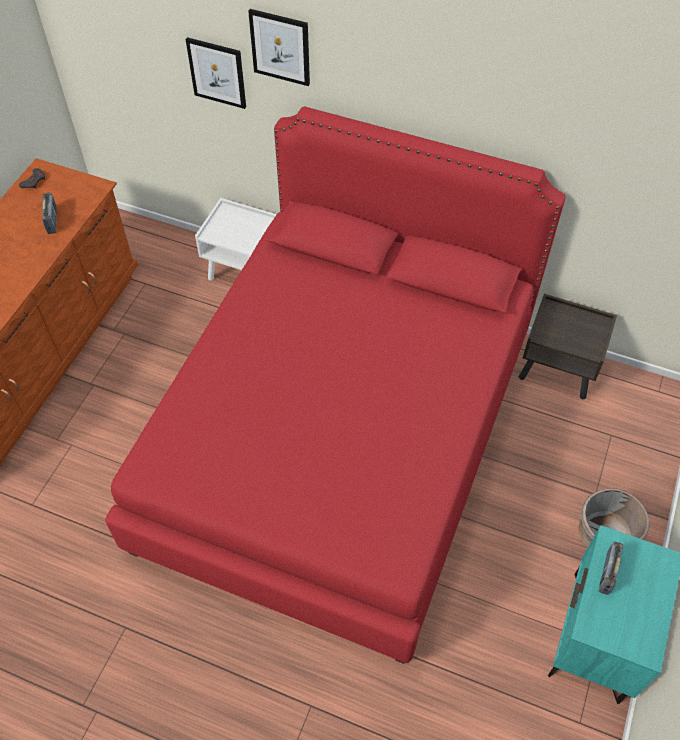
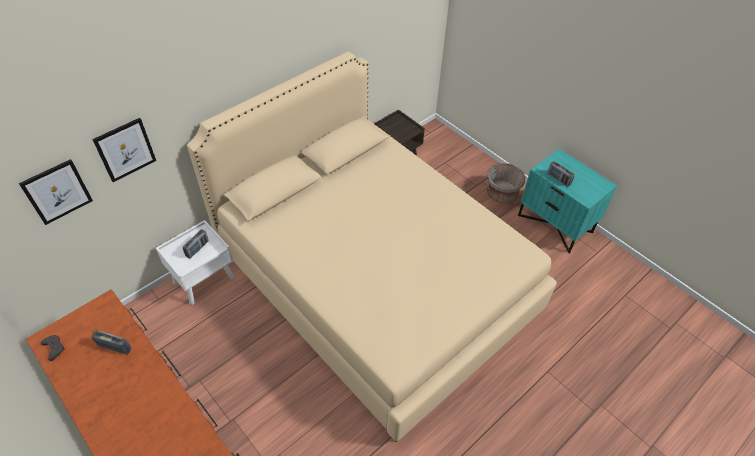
camera: 65 degrees left, 5 degrees down
red bed [105,106,566,664] -> beige bed [187,51,557,442]
picture [248,9,310,86] -> picture moved to [19,159,93,225]
none -> radio [183,229,209,259]

